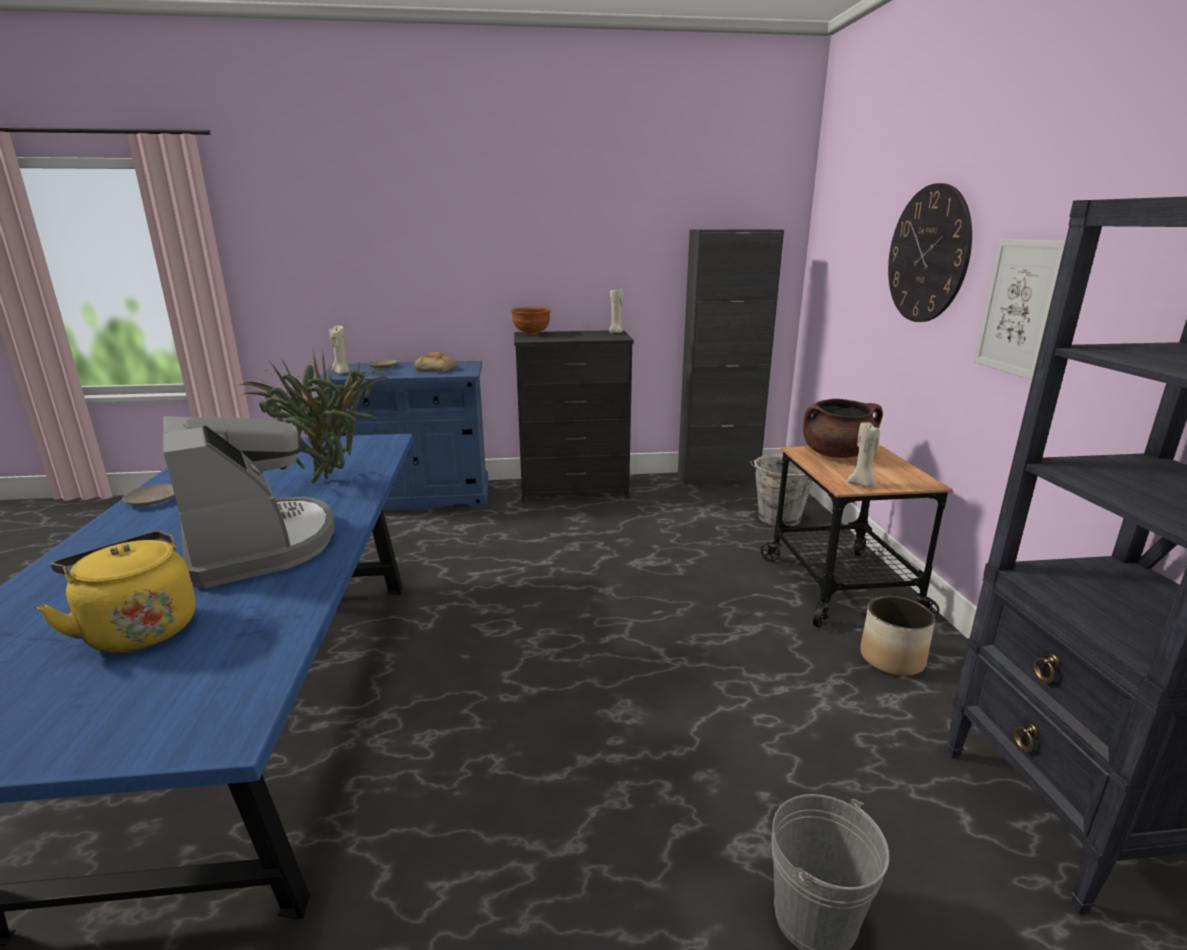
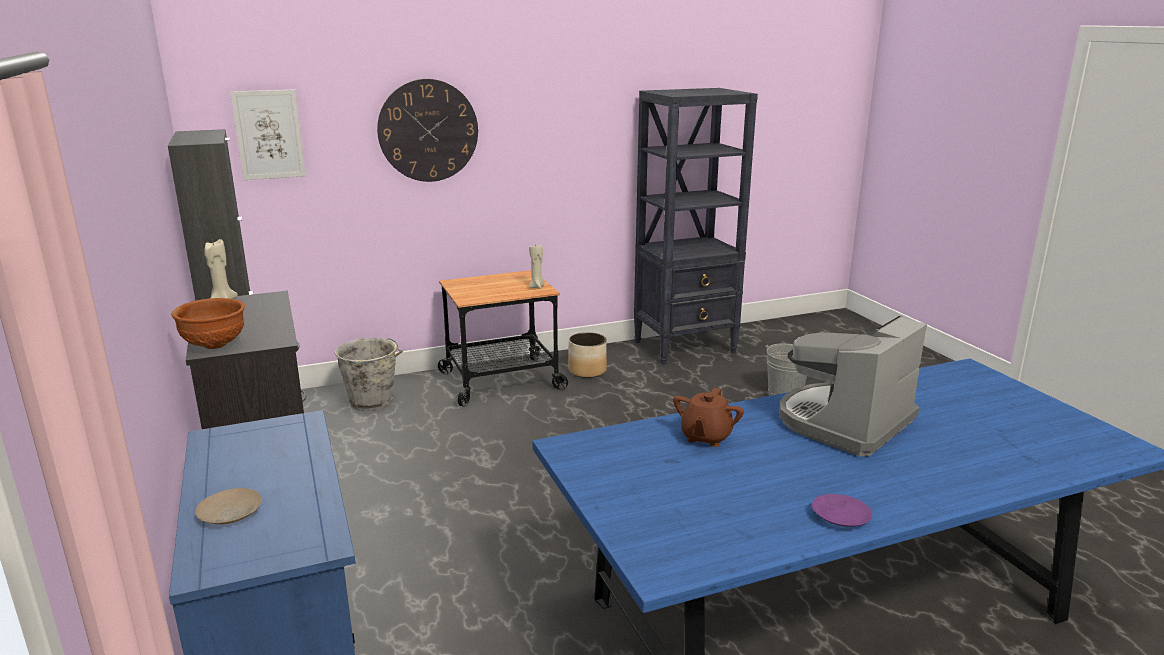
camera: 105 degrees left, 0 degrees up
yellow kettle [37,531,196,653] -> none
beige plate [122,484,175,506] -> purple plate [812,494,872,527]
potted plant [237,349,390,483] -> brown teapot [673,388,744,447]
beige candle [329,326,350,374] -> none
bread [414,352,457,372] -> none
brown cooking pot [803,399,883,458] -> none
picture [974,239,1065,380] -> picture moved to [230,89,306,180]

